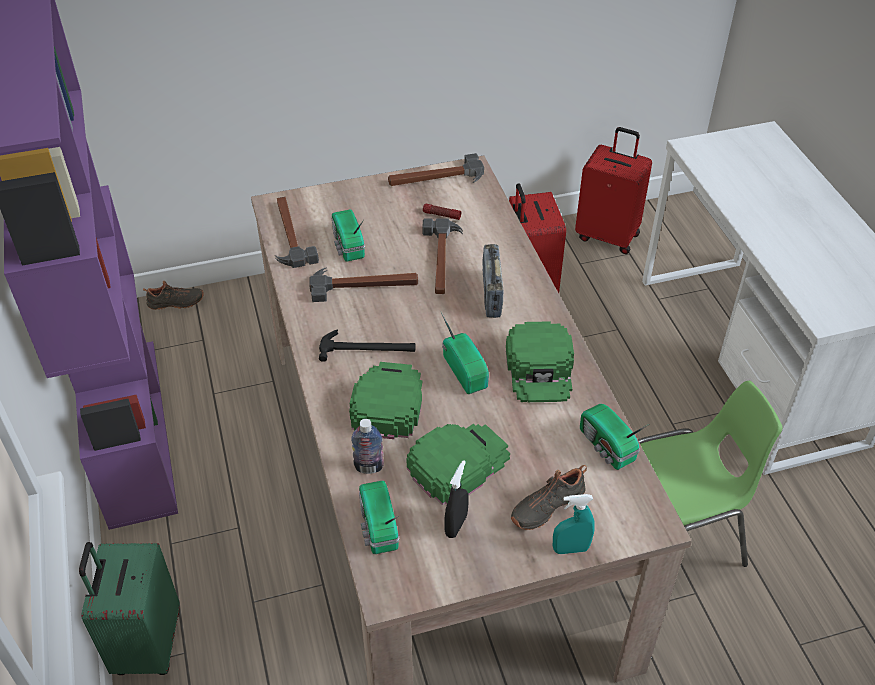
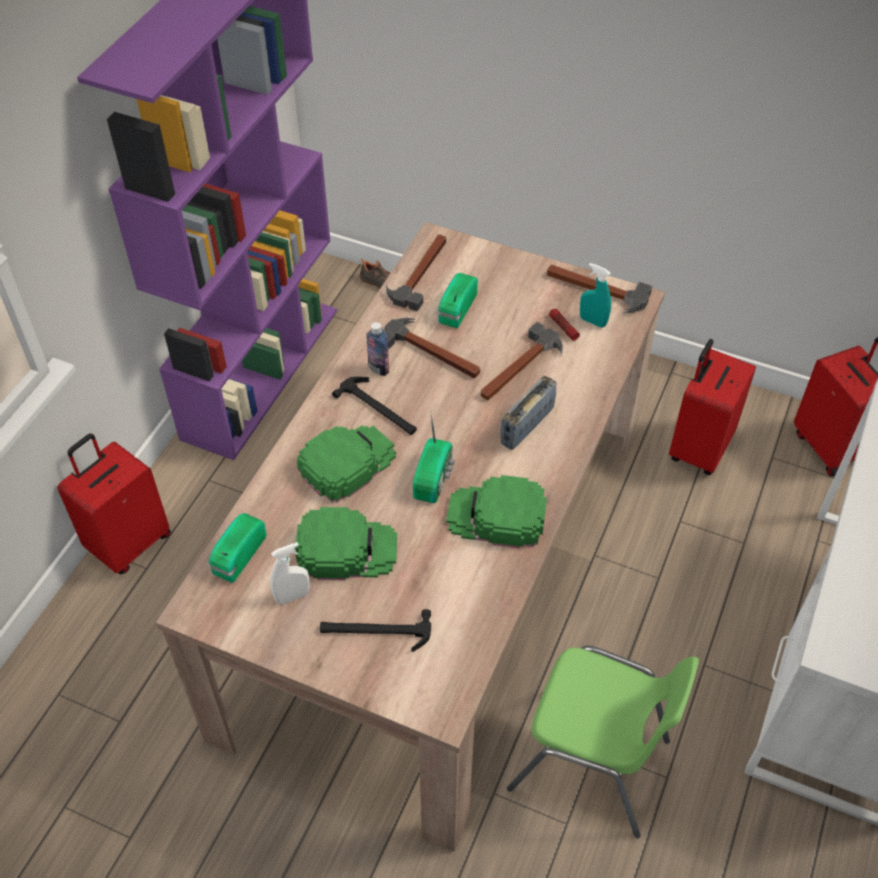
camera: 40 degrees right, 5 degrees up
green suitcase [79,542,180,675] -> red suitcase [57,433,171,574]
bottle [351,419,384,474] -> bottle moved to [366,322,389,376]
black spray bottle [445,460,469,538] -> white spray bottle [270,542,310,605]
green cap [506,321,574,402] -> green cap turned 60 degrees clockwise [446,475,547,548]
black shoe [511,465,587,530] -> hammer [320,609,431,652]
turquoise spray bottle [553,494,595,554] -> turquoise spray bottle moved to [580,263,611,328]
radio [580,404,650,470] -> none

